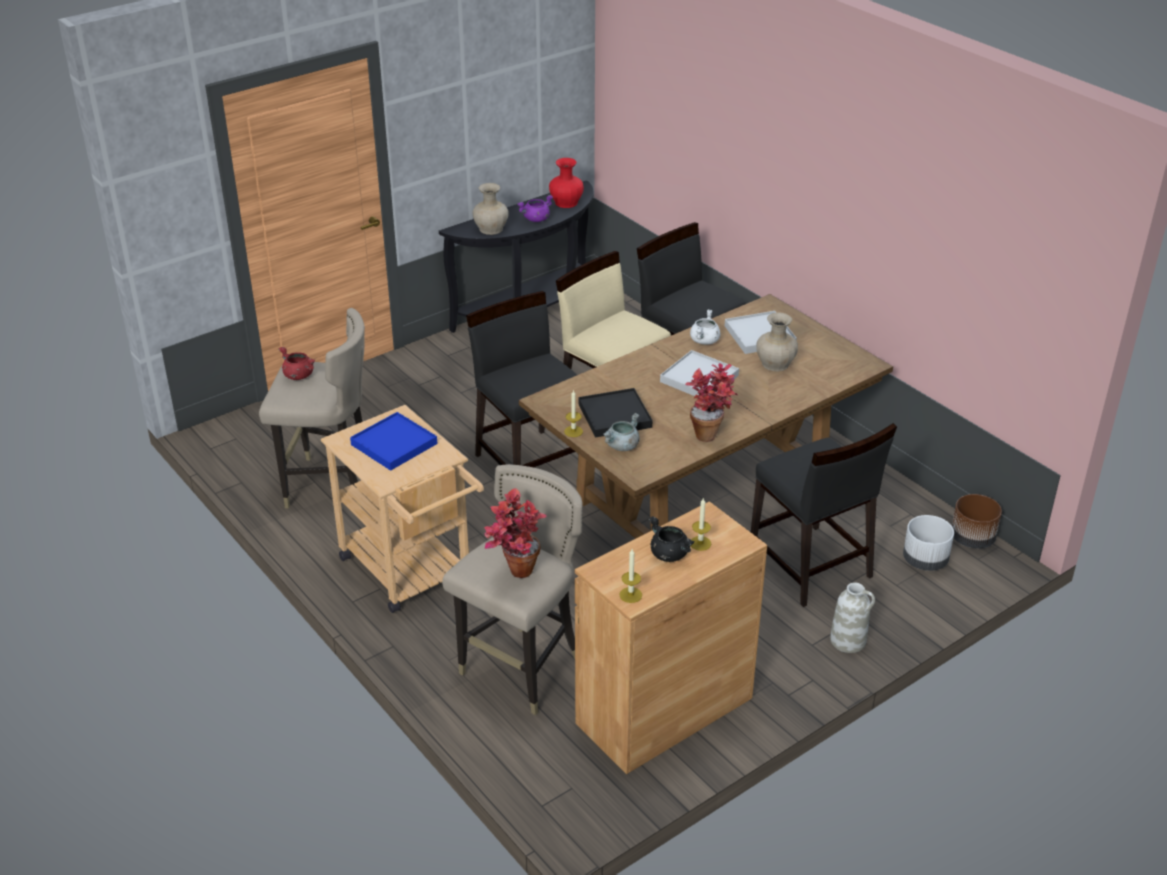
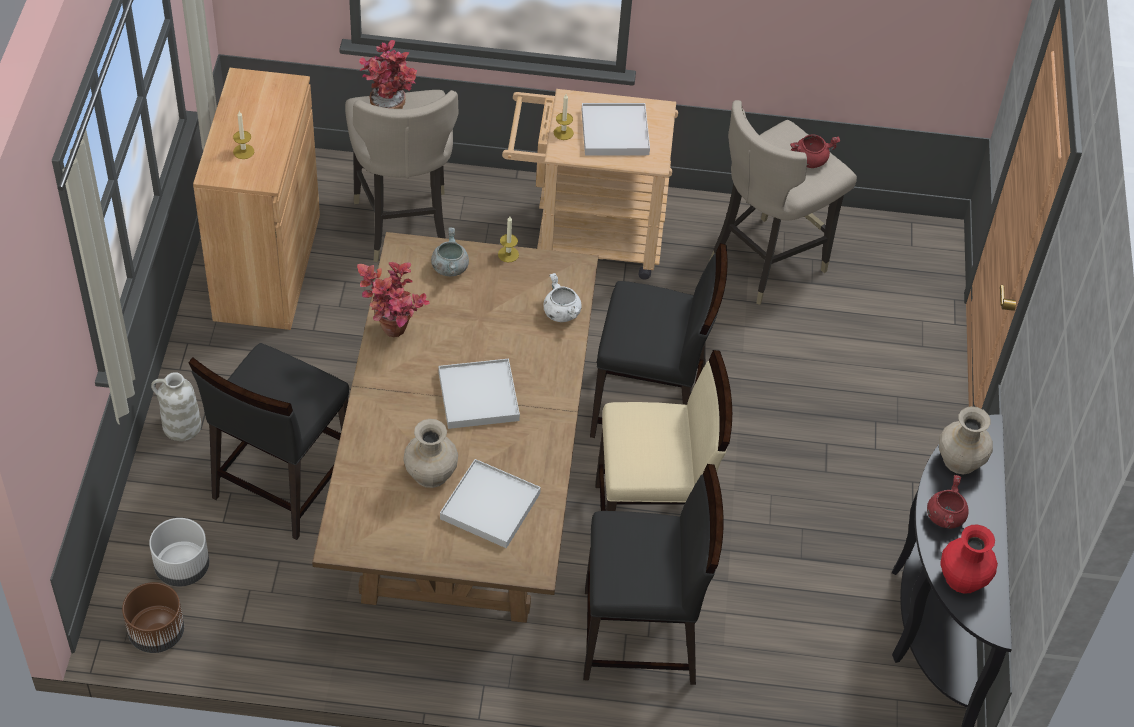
camera: 130 degrees right, 15 degrees up
blue tray [350,412,437,471] -> white tray [582,103,650,156]
purple cooking pot [517,195,553,222] -> red cooking pot [927,475,969,529]
black tray [579,388,652,438] -> none
candle [620,549,642,603] -> candle moved to [554,94,574,140]
black cooking pot [649,516,695,562] -> none
white cooking pot [690,309,720,345] -> white cooking pot moved to [543,273,582,322]
black chair [751,423,897,607] -> black chair turned 75 degrees counterclockwise [189,343,349,540]

